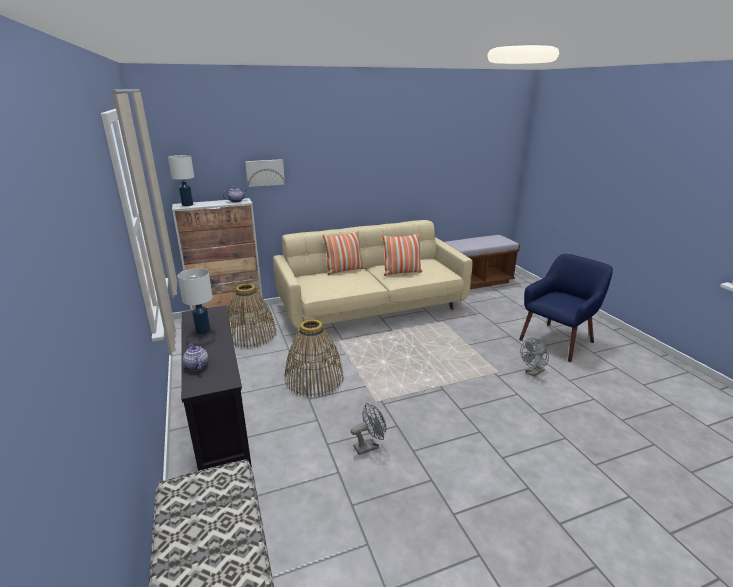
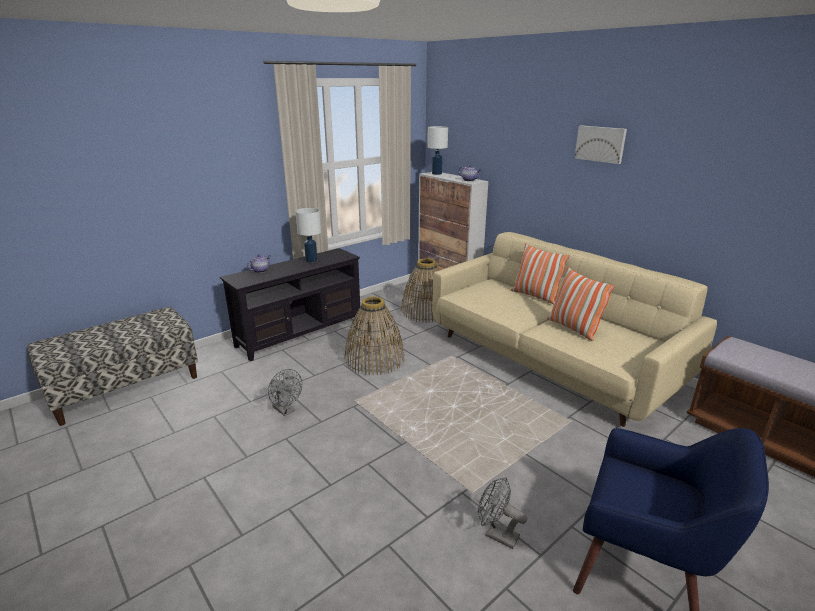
camera: 70 degrees right, 0 degrees up
picture [245,159,285,187] -> picture moved to [575,125,627,164]

